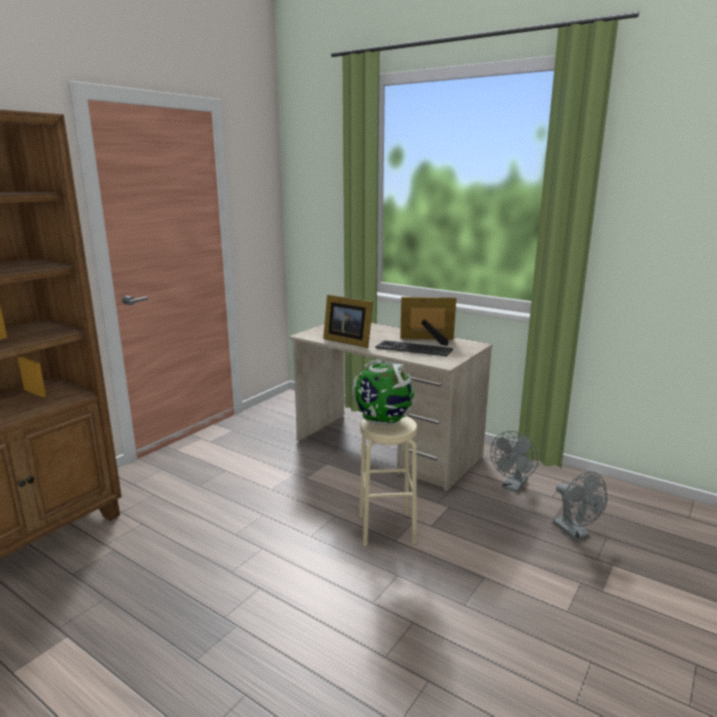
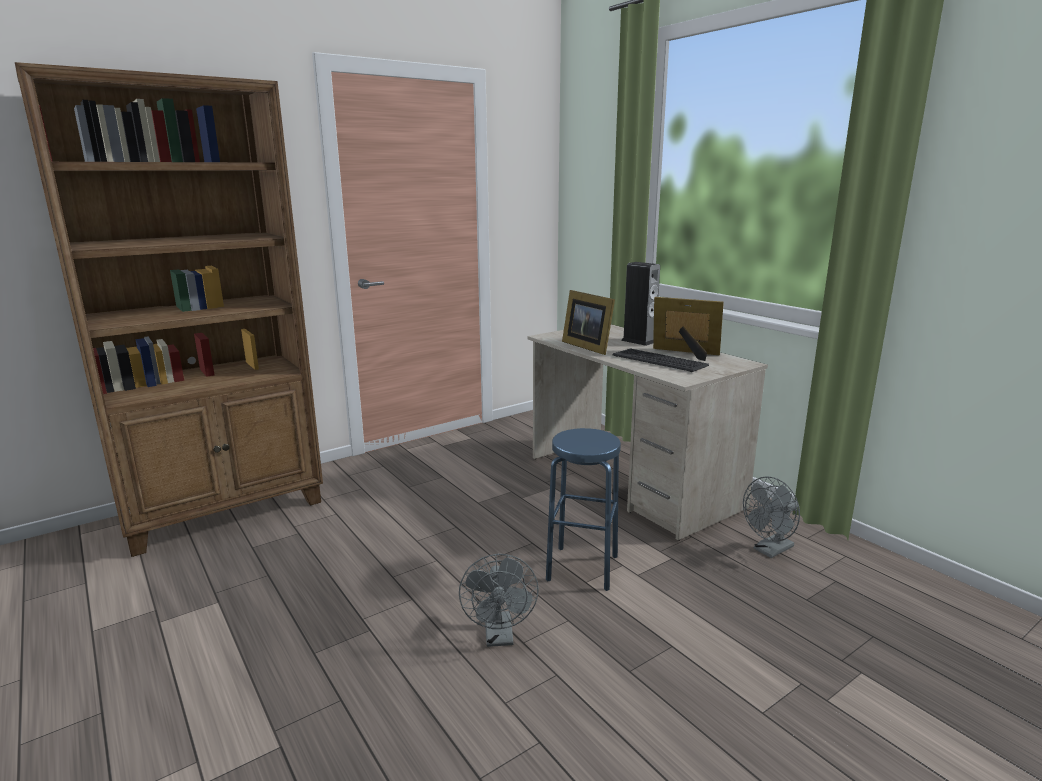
camera: 20 degrees right, 0 degrees up
globe [351,359,415,425] -> none
beige stool [359,415,417,547] -> blue stool [546,428,621,591]
grey fan [553,471,608,541] -> grey fan moved to [459,554,539,647]
none -> speaker [621,262,660,346]

